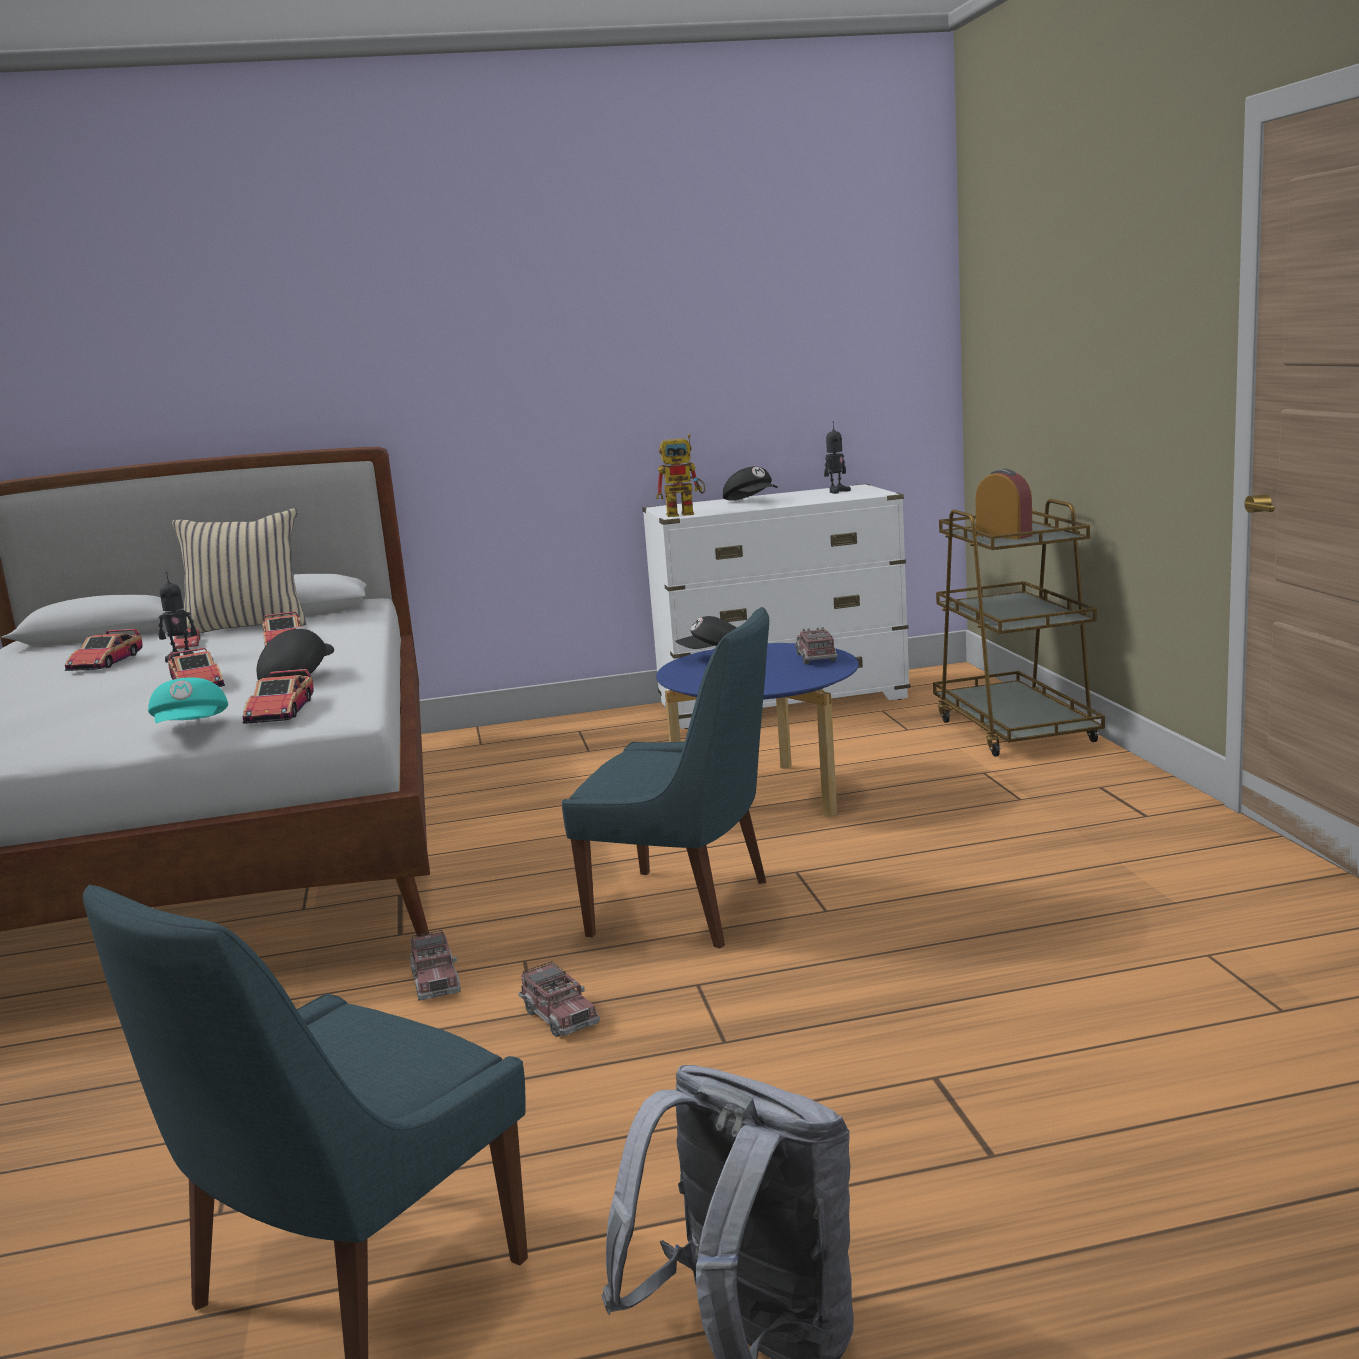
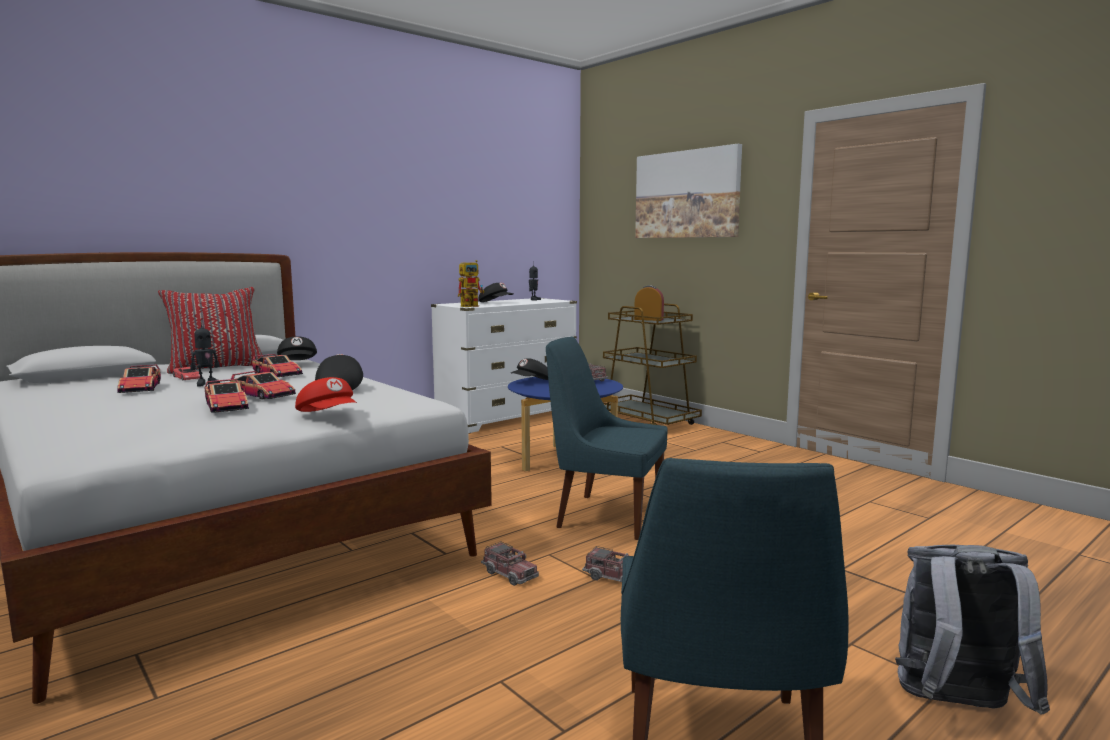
camera: 30 degrees left, 5 degrees down
turquoise cap [148,677,228,723] -> red cap [295,377,357,412]
beige pillow [172,508,306,633] -> red pillow [158,287,263,374]
toy car [243,669,314,724] -> toy car moved to [204,379,249,413]
blue chair [562,607,769,949] -> blue chair turned 150 degrees counterclockwise [546,337,668,540]
none -> black cap [277,336,317,360]
none -> picture [635,144,742,238]

